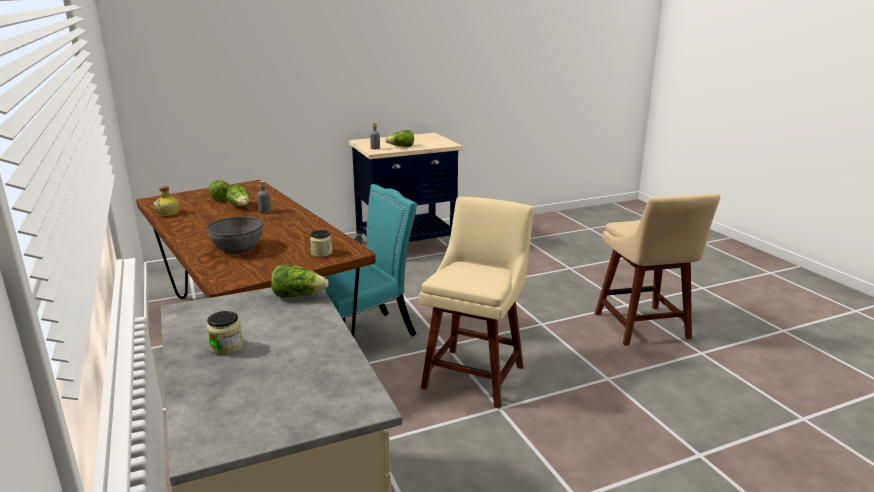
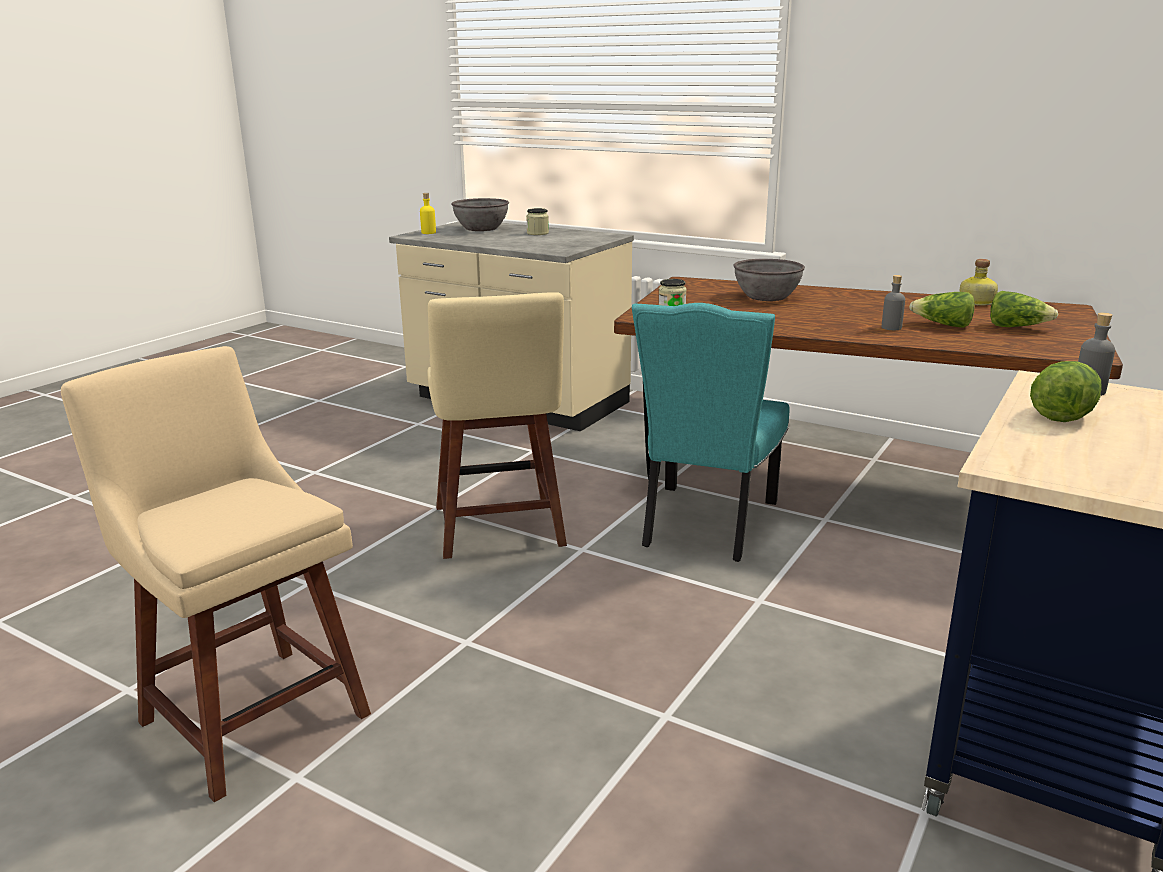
camera: 145 degrees right, 0 degrees up
lettuce [271,265,329,297] -> none
none -> yellow bottle [420,193,436,234]
none -> grey bowl [451,198,509,231]

